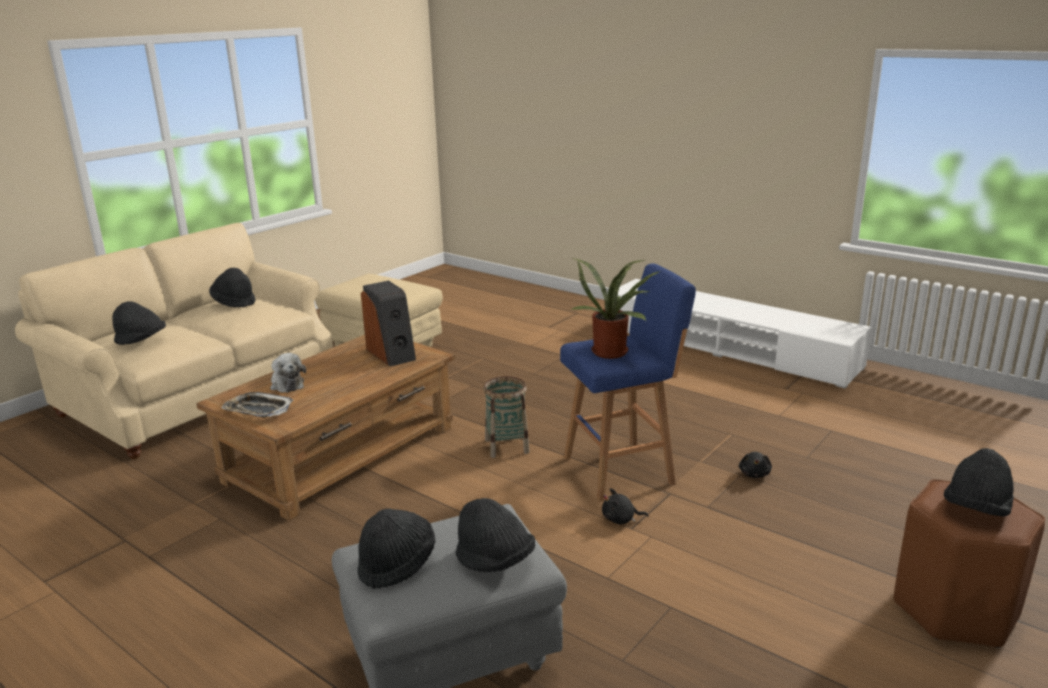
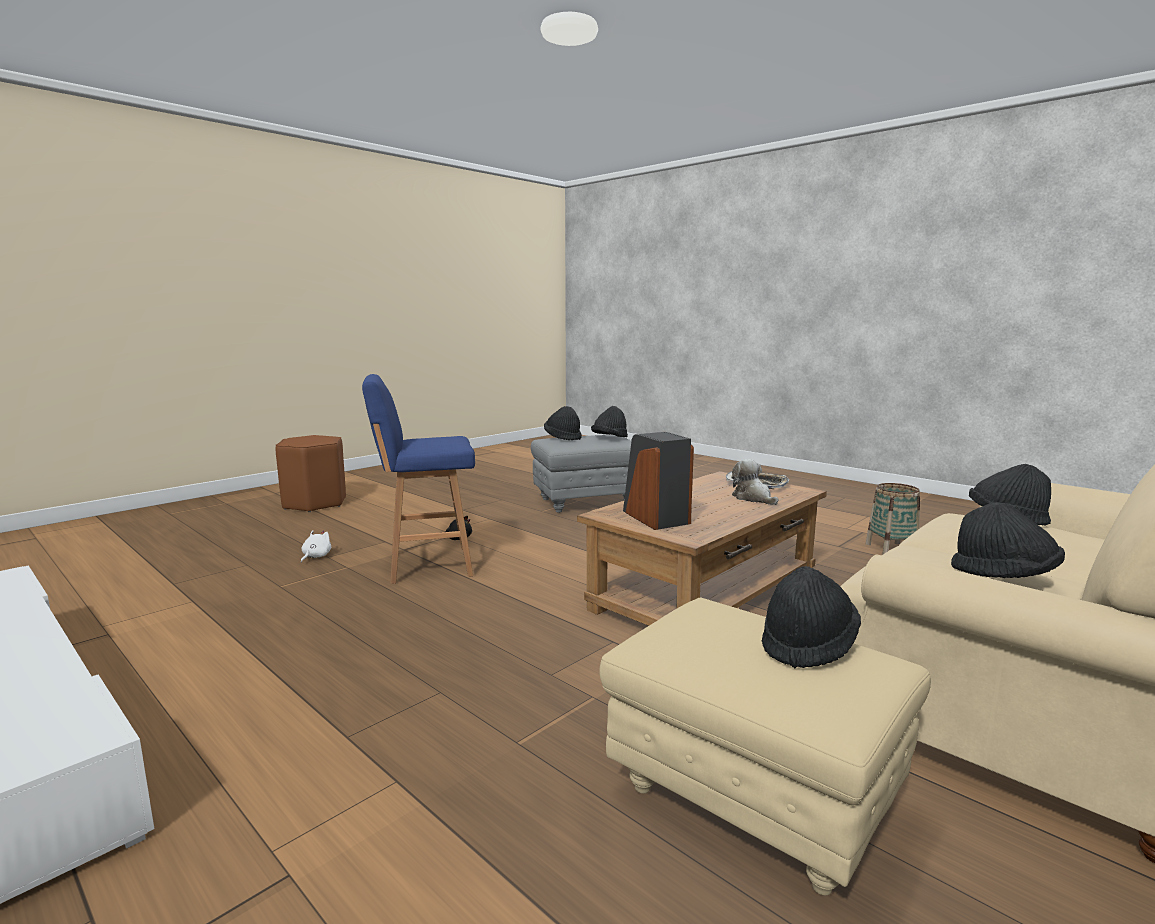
camera: 175 degrees left, 10 degrees down
basket [483,376,529,458] -> basket moved to [866,483,920,555]
potted plant [572,258,661,359] -> none
black plush toy [739,452,772,478] -> white plush toy [301,530,331,563]
black hat [944,448,1014,516] -> black hat moved to [762,566,861,668]

